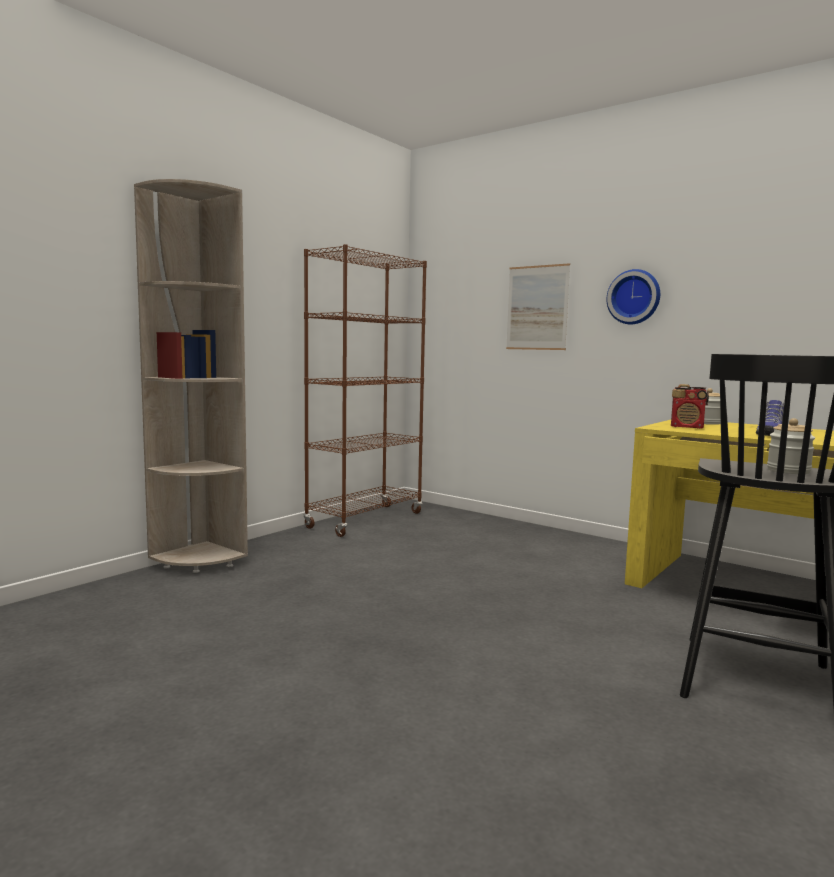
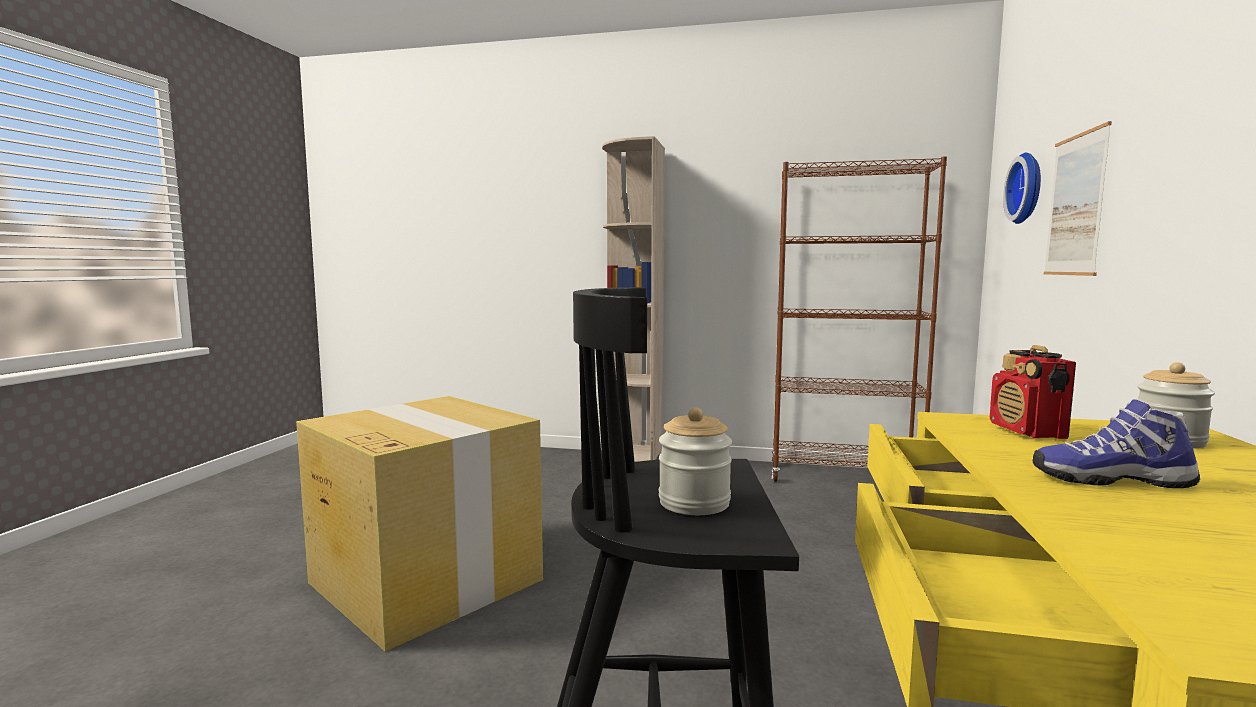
camera: 65 degrees right, 0 degrees up
wall clock [606,269,660,324] -> wall clock moved to [1003,153,1041,224]
none -> cardboard box [296,396,543,651]

